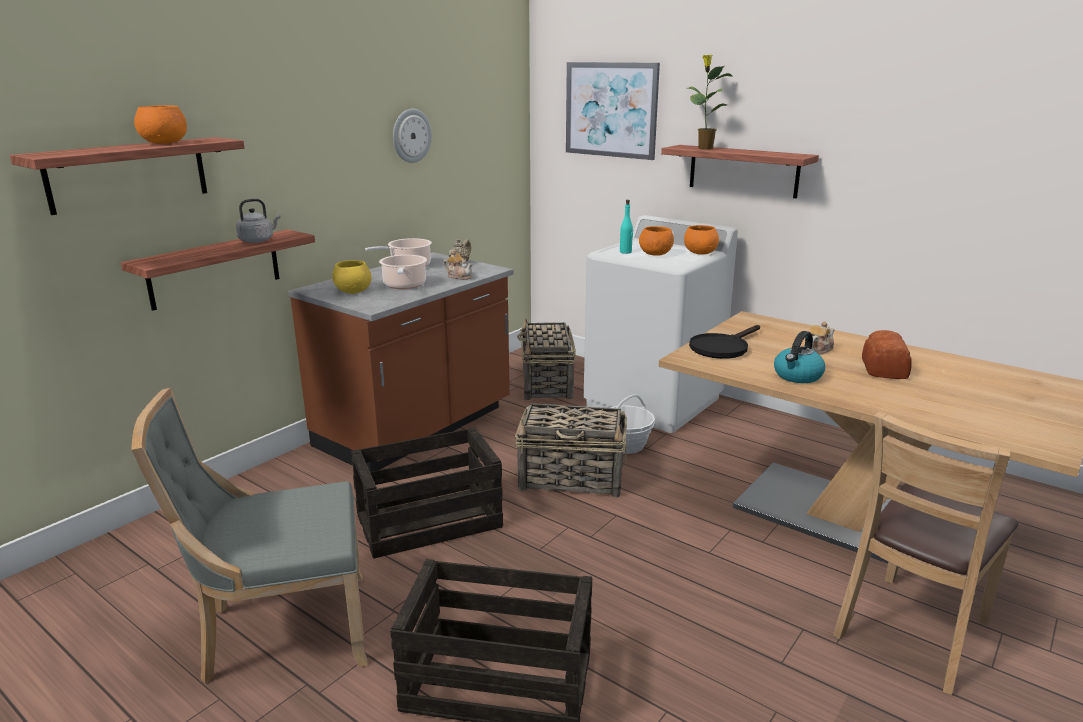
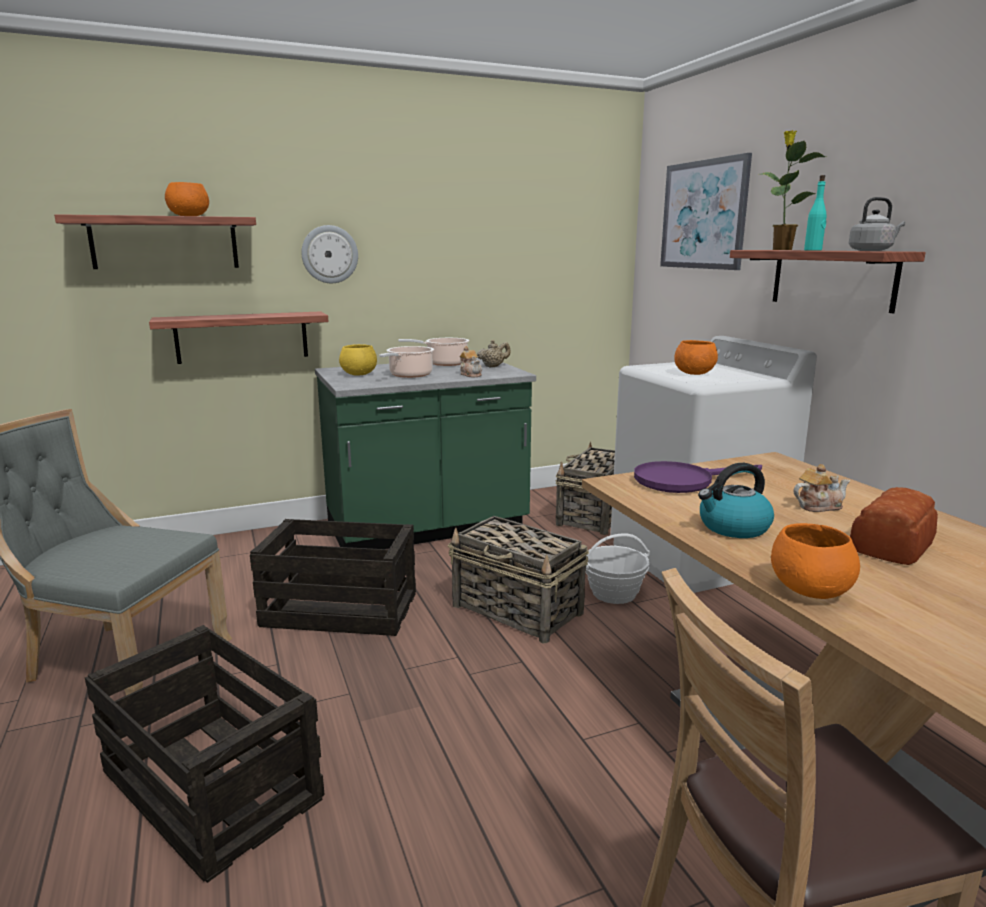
camera: 30 degrees right, 5 degrees down
grey kettle [236,199,281,243] -> grey kettle moved to [849,197,905,251]
brown counter [288,252,514,472] -> green counter [315,358,536,549]
wall clock [393,109,432,163] -> wall clock moved to [301,225,358,283]
turquoise bottle [620,200,633,254] -> turquoise bottle moved to [804,175,826,250]
orange bowl [684,225,719,254] -> orange bowl moved to [771,523,860,599]
black frying pan [689,325,760,359] -> purple frying pan [634,461,762,493]

